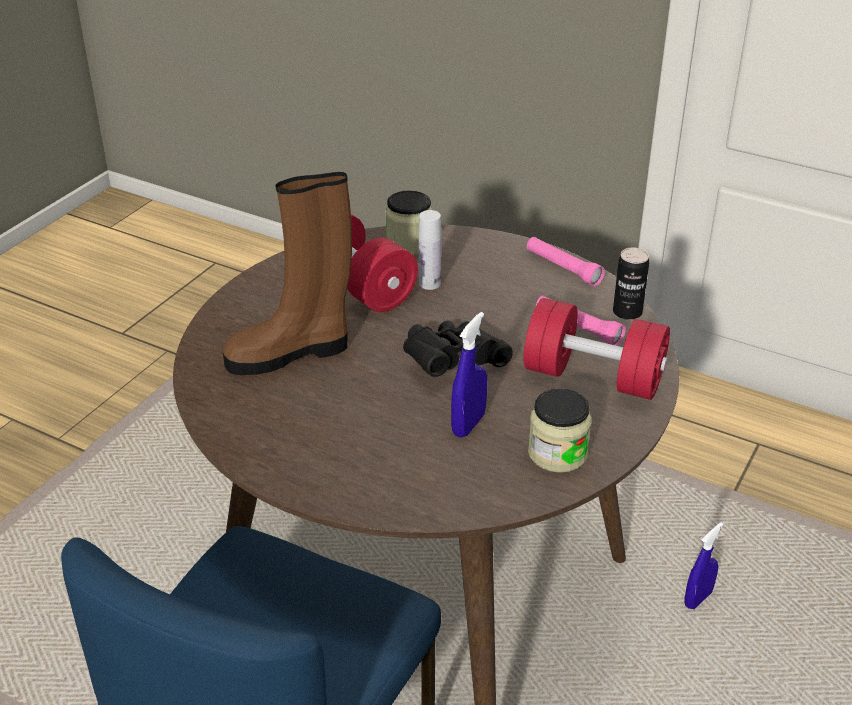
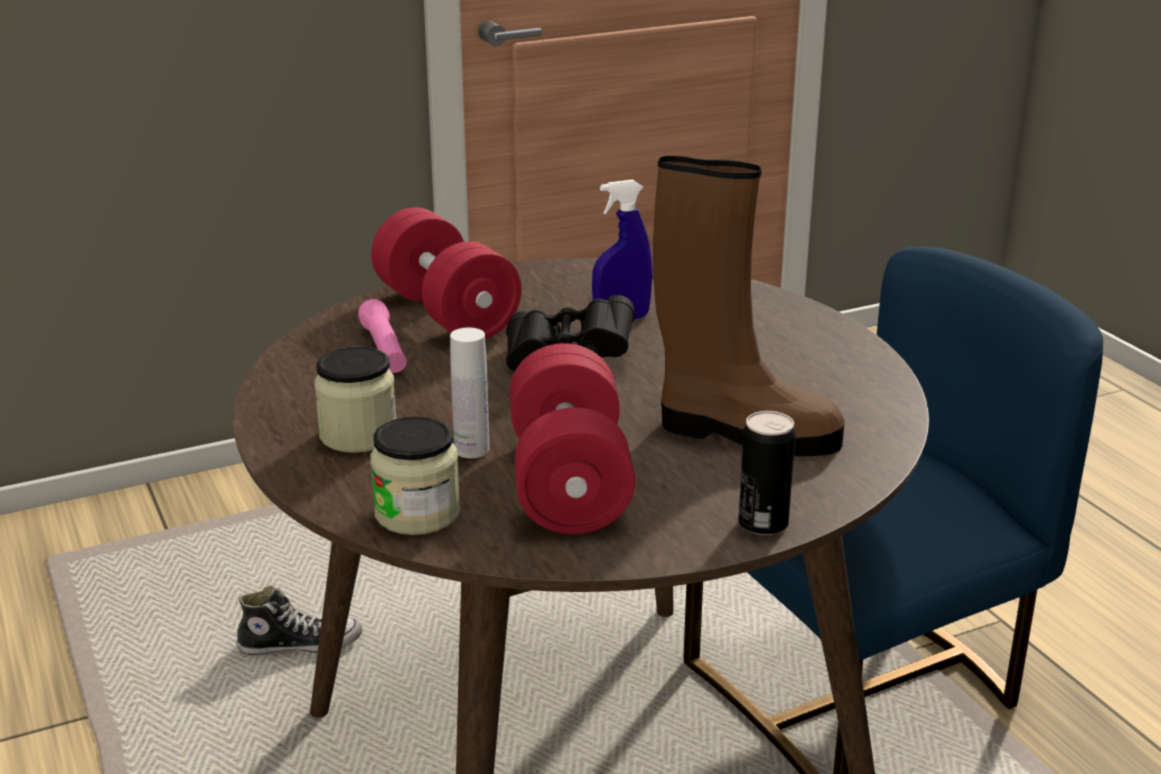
camera: 145 degrees left, 10 degrees down
pink flashlight [527,237,605,286] -> none
jar [528,388,592,473] -> jar moved to [315,346,396,453]
can [613,247,649,320] -> can moved to [738,411,796,535]
blue spray bottle [684,522,723,609] -> shoe [237,586,362,657]

